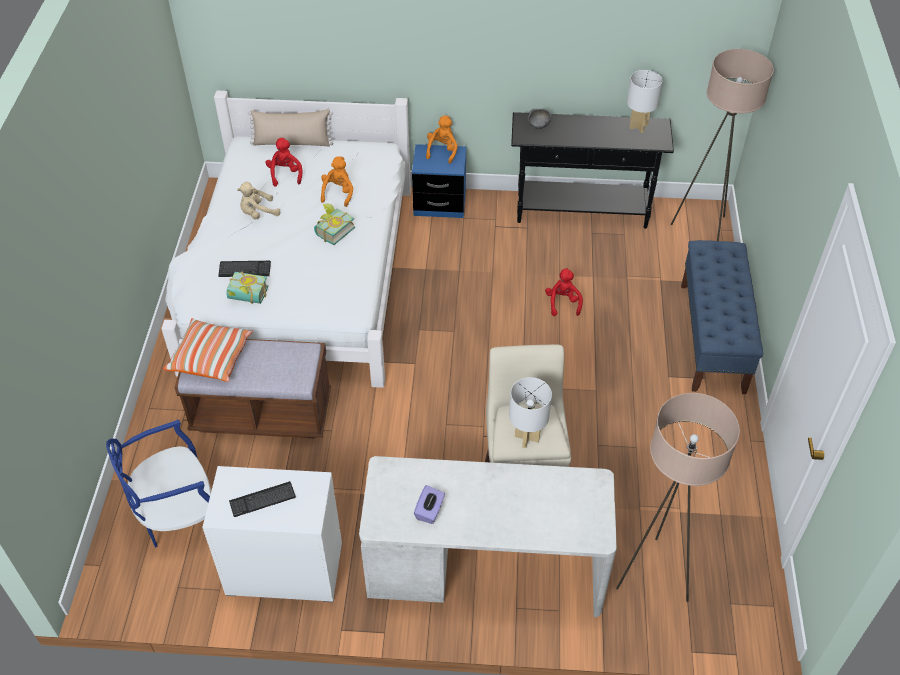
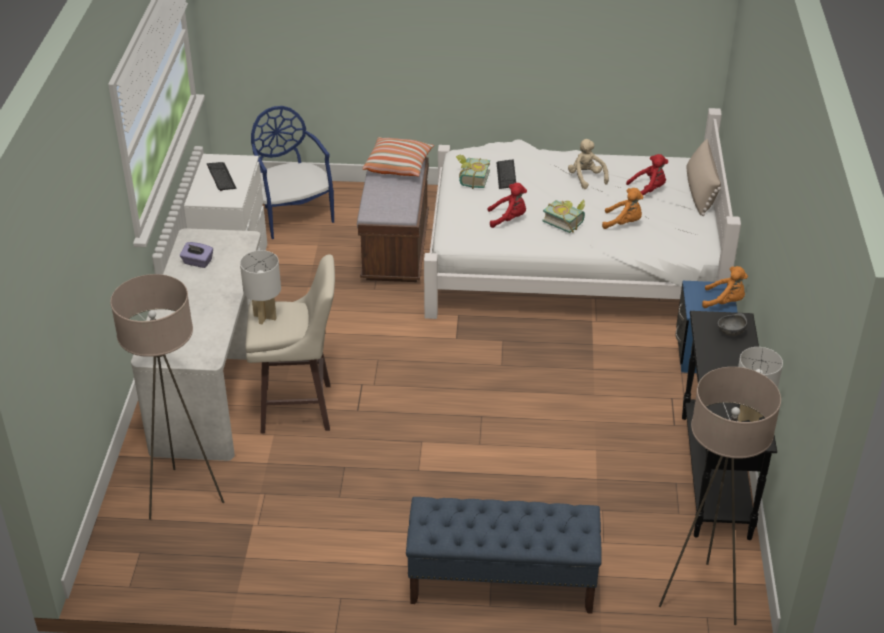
camera: 90 degrees right, 10 degrees down
red plush toy [545,268,583,316] -> red plush toy moved to [487,183,527,228]

